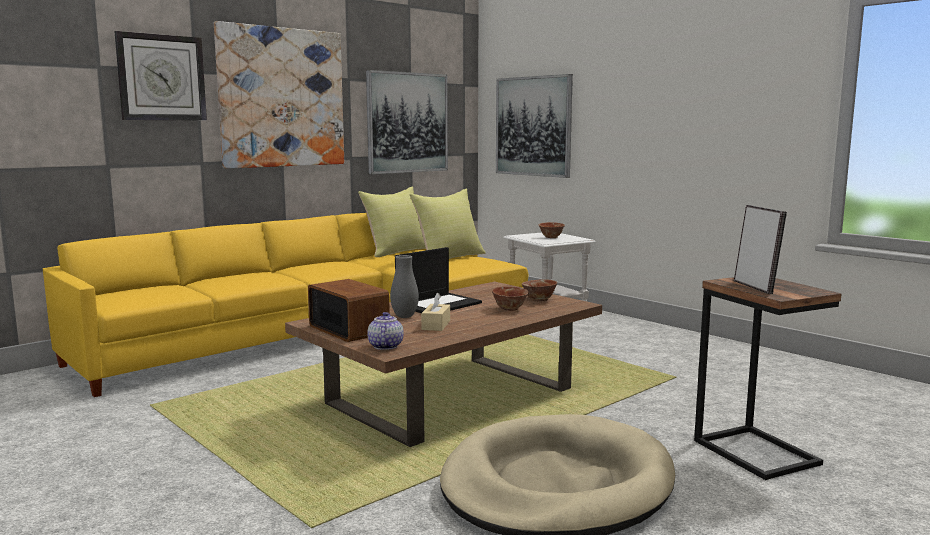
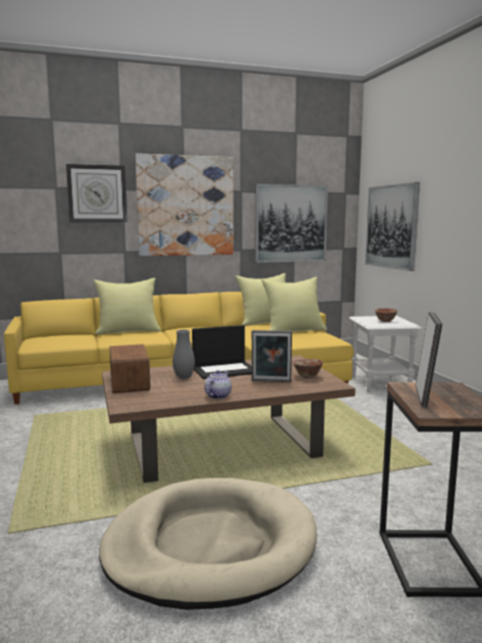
camera: 25 degrees right, 0 degrees up
teapot [367,312,404,350] -> teapot moved to [204,370,232,399]
beige tissue box [421,292,450,331] -> none
bowl [492,286,529,311] -> picture frame [252,330,292,382]
none -> yellow pillow [93,278,161,335]

